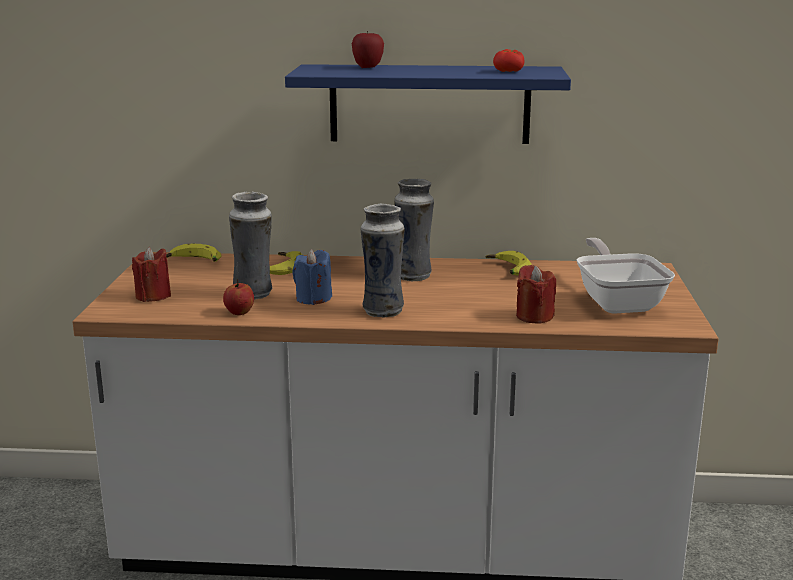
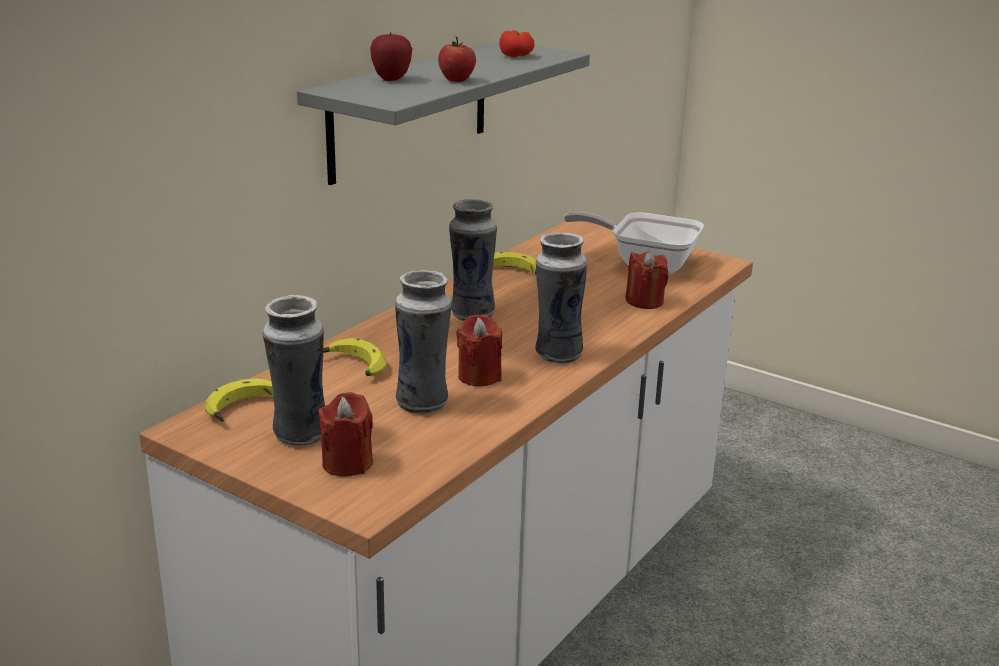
camera: 60 degrees left, 5 degrees up
apple [223,279,254,315] -> apple moved to [438,37,476,82]
blue shelf [285,64,571,144] -> grey shelf [297,41,590,185]
blue candle [292,249,332,305] -> red candle [456,314,502,386]
none -> vase [263,295,325,446]

